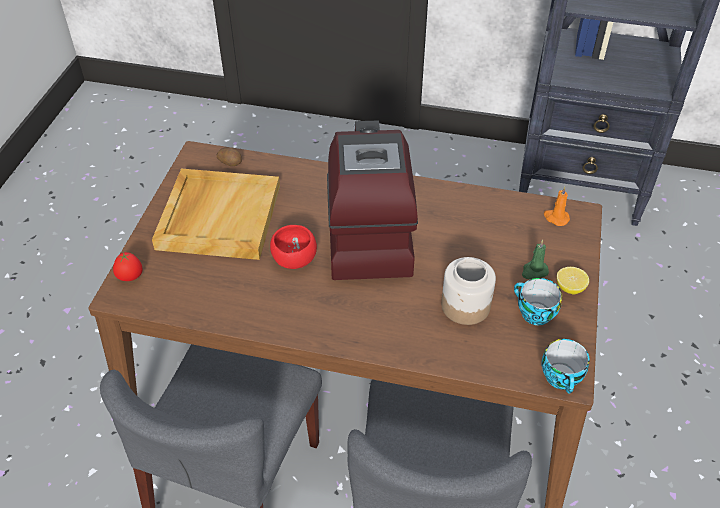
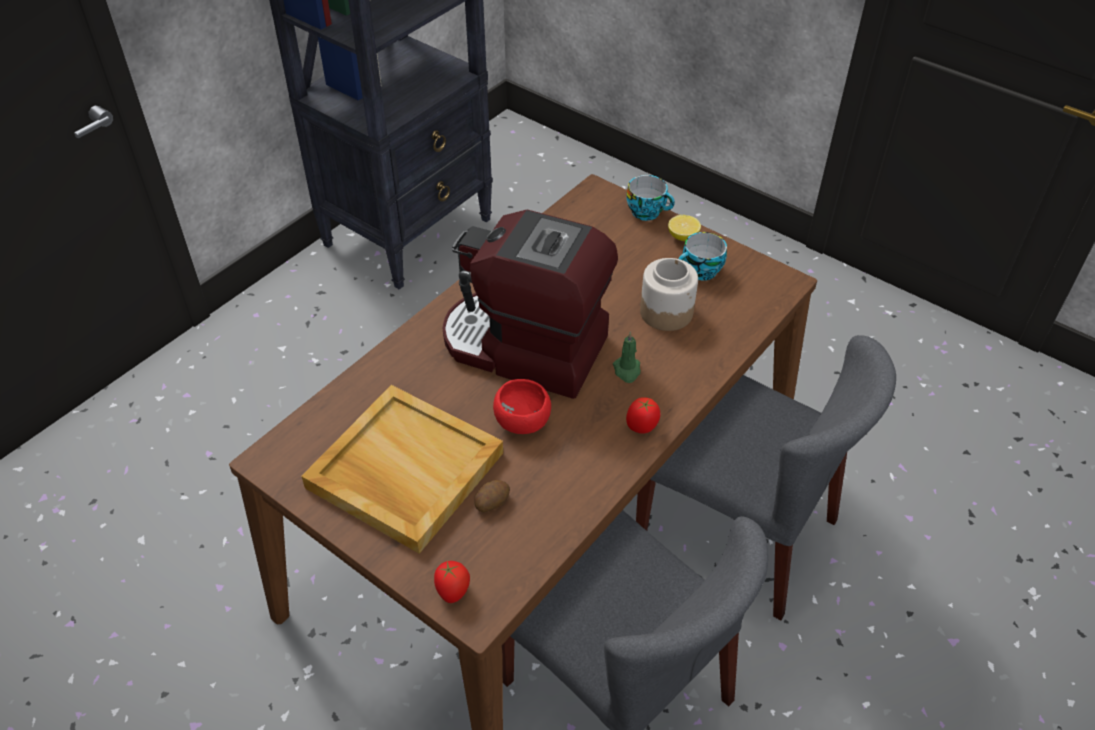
camera: 65 degrees left, 0 degrees up
potato [217,148,242,166] -> potato moved to [474,480,510,512]
green candle [522,239,549,279] -> green candle moved to [613,331,641,383]
cup [541,339,590,394] -> cup moved to [627,175,675,221]
orange candle [544,187,570,226] -> none
none -> tomato [626,397,660,433]

